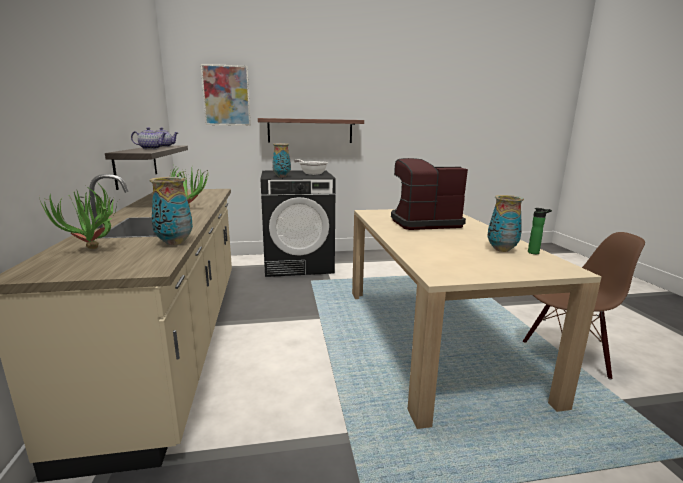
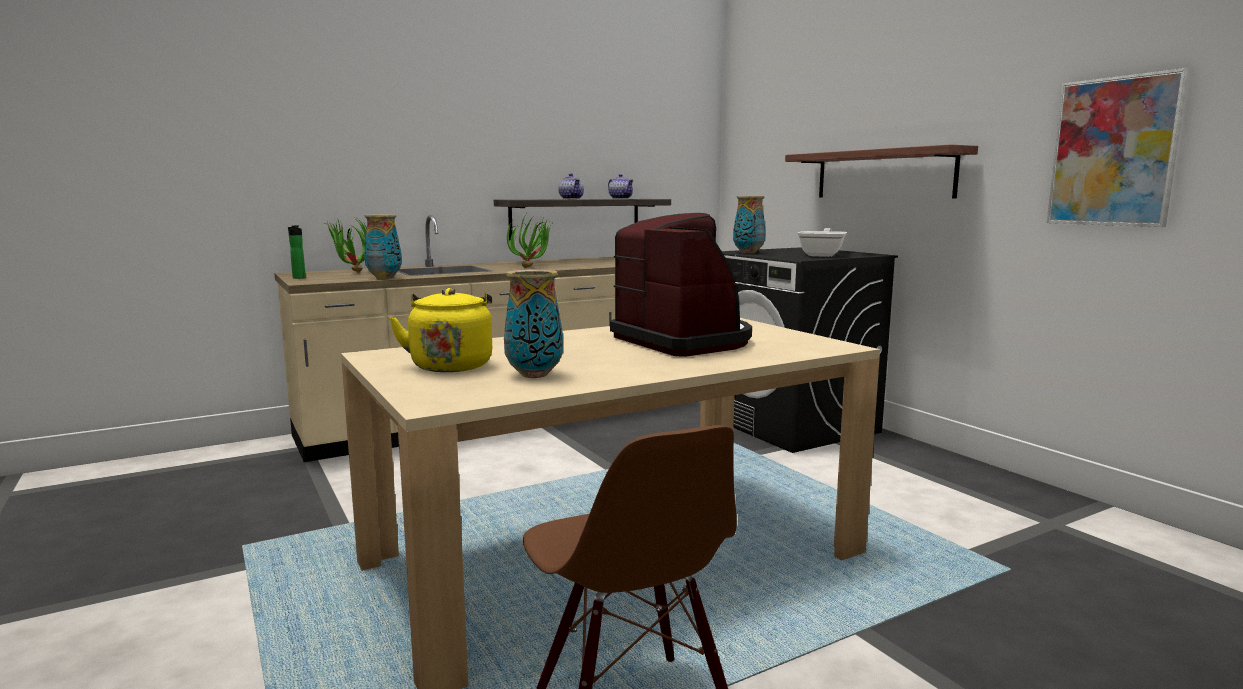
camera: 70 degrees right, 5 degrees down
picture [201,64,251,126] -> picture moved to [1047,68,1189,227]
bottle [528,208,552,254] -> bottle moved to [288,225,306,279]
none -> yellow kettle [389,288,492,372]

